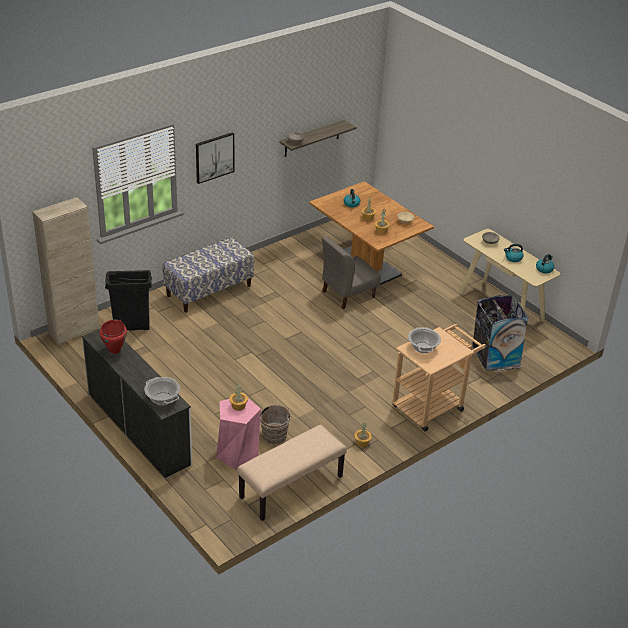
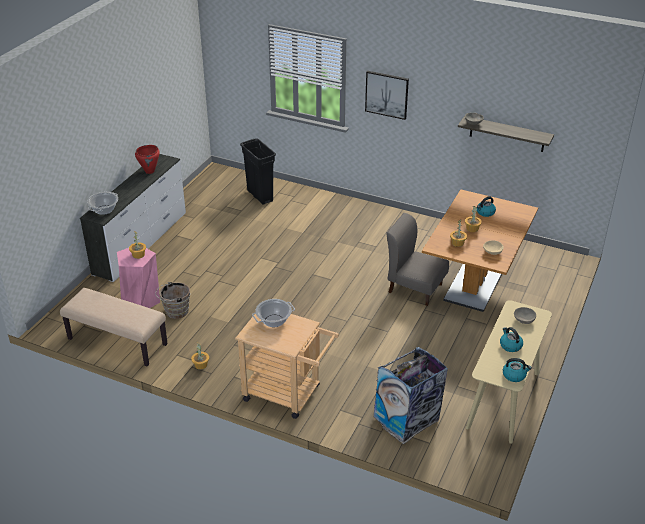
camera: 65 degrees right, 0 degrees up
beige cabinet [32,197,100,344] -> none
bench [162,237,254,313] -> none

